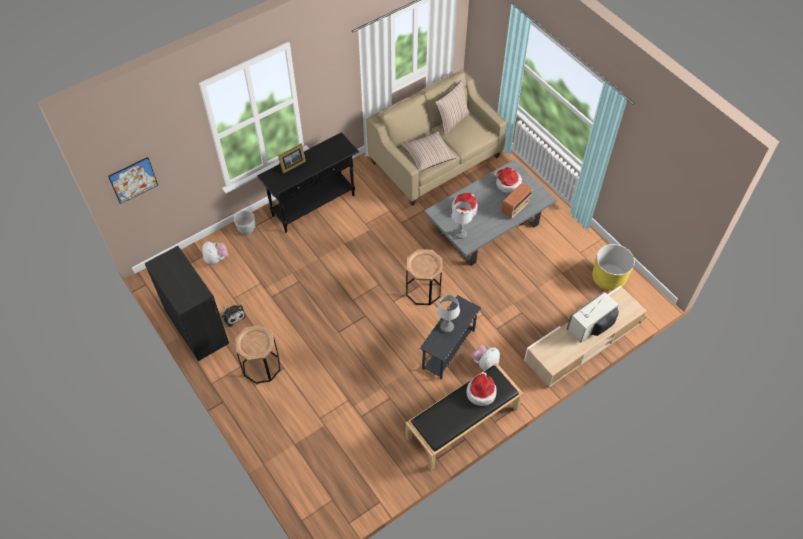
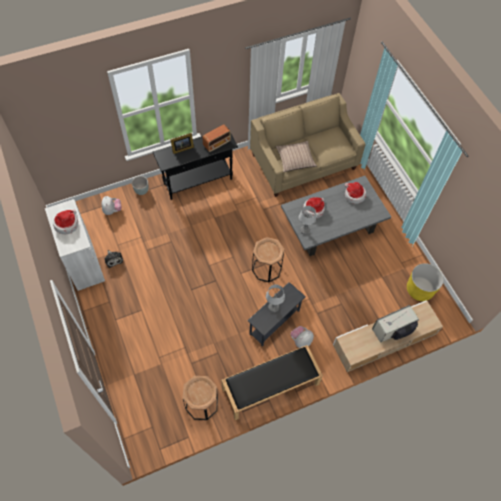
camera: 10 degrees right, 5 degrees up
picture [108,157,158,204] -> none
black cabinet [145,246,229,361] -> white cabinet [45,199,105,291]
brown side table [235,325,280,384] -> brown side table moved to [183,376,218,420]
pillow [435,80,470,136] -> none
hat [466,372,497,406] -> hat moved to [53,209,78,234]
radio [501,183,533,218] -> radio moved to [202,124,231,152]

